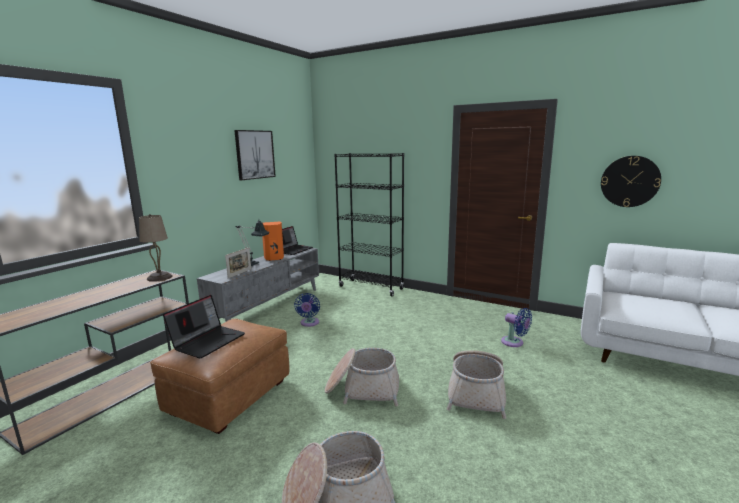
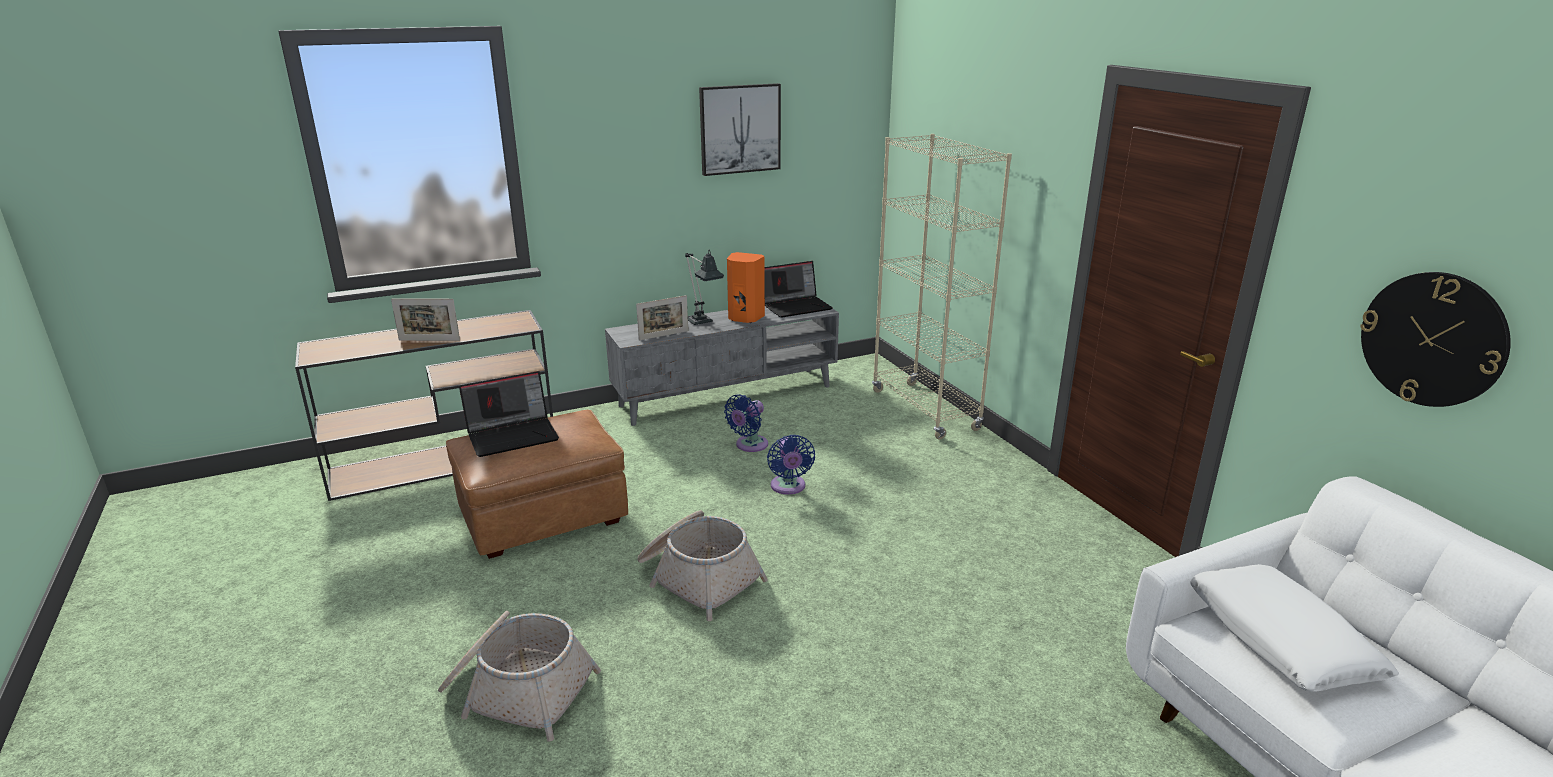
camera: 35 degrees right, 10 degrees up
beige table lamp [139,214,173,282] -> none
black bookcase [334,153,404,297] -> beige bookcase [872,134,1012,440]
basket [447,350,506,419] -> none
blue fan [501,308,532,347] -> blue fan moved to [767,435,815,495]
none -> picture frame [391,299,460,341]
none -> white pillow [1190,564,1399,692]

